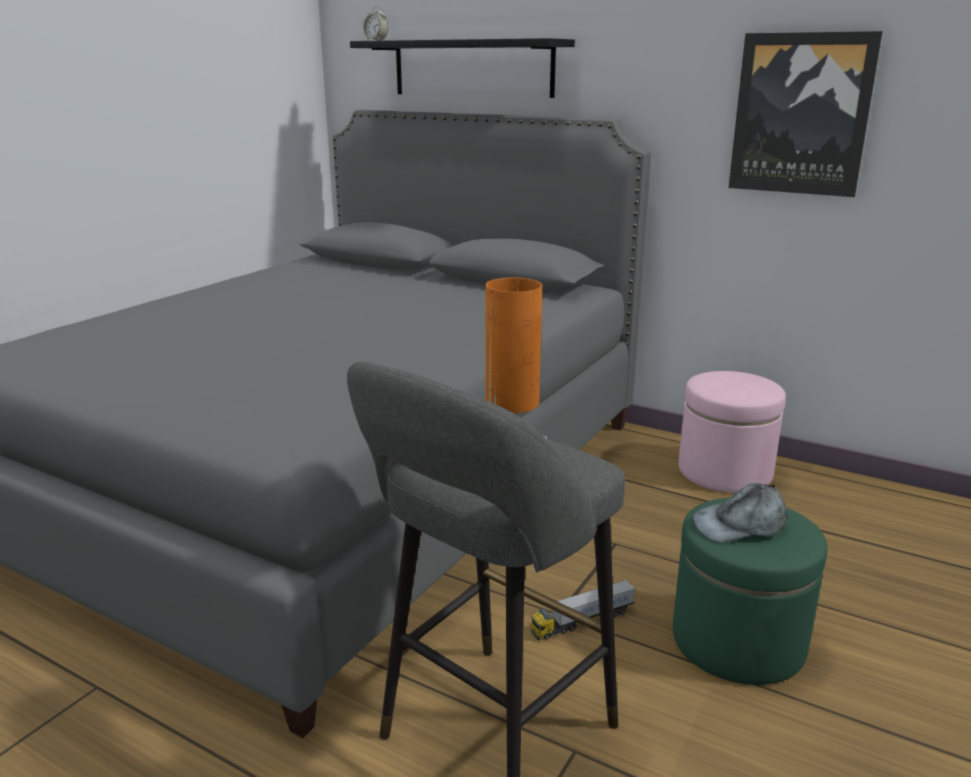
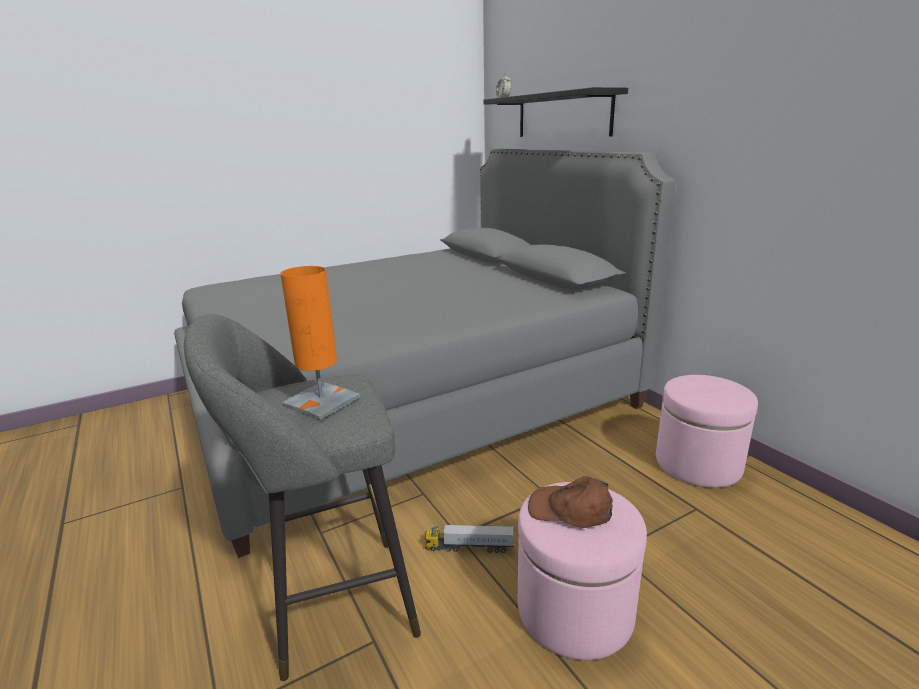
camera: 30 degrees right, 0 degrees up
green ottoman [673,498,827,685] -> pink ottoman [518,482,647,660]
grey cap [692,483,788,542] -> brown cap [528,476,613,528]
picture [729,31,883,197] -> none

